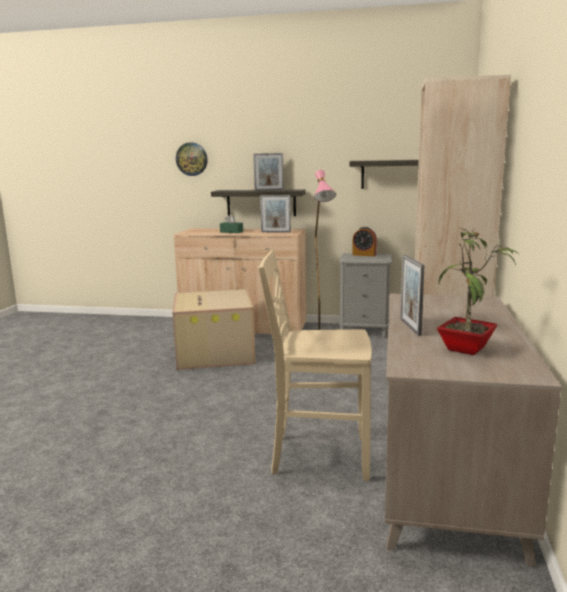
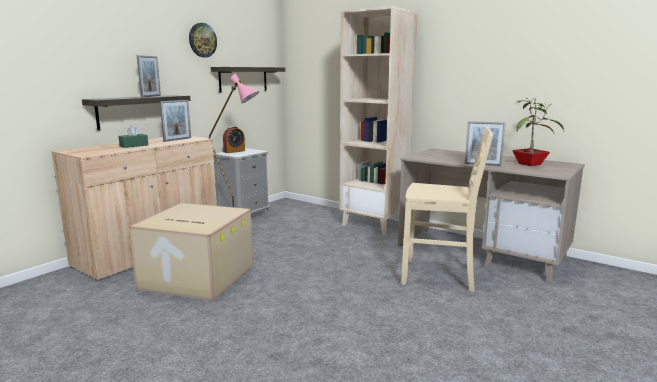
camera: 65 degrees left, 0 degrees up
wall clock [176,142,208,176] -> wall clock moved to [189,23,217,57]
beige chair [258,250,372,481] -> beige chair turned 105 degrees counterclockwise [401,126,493,292]

